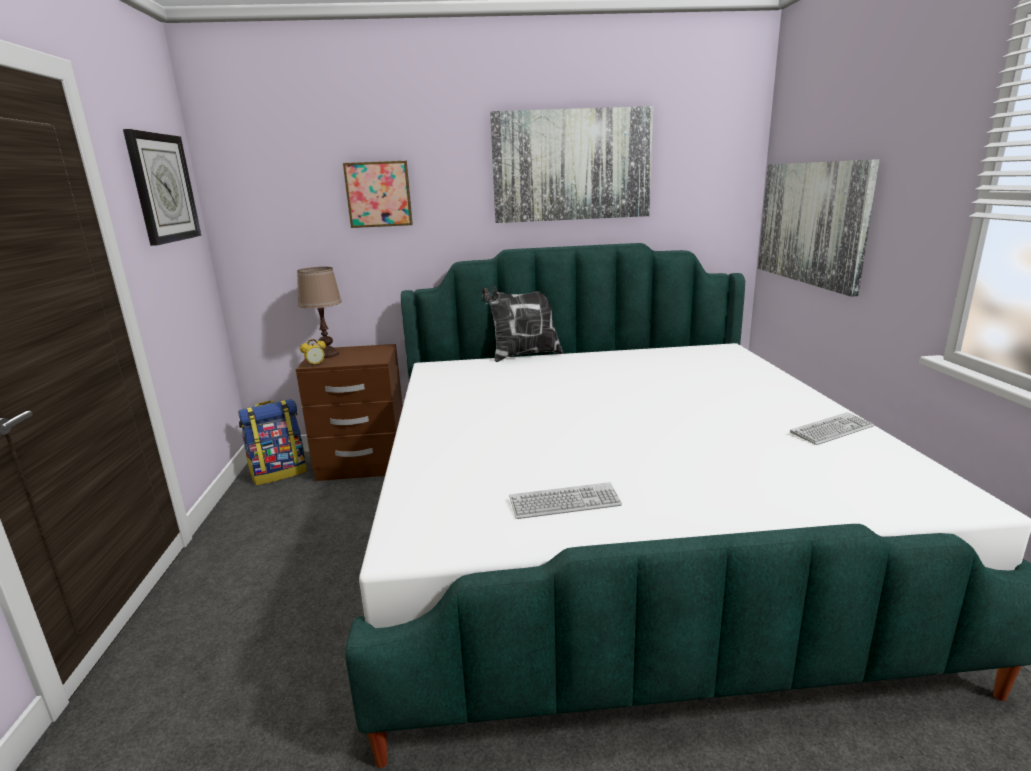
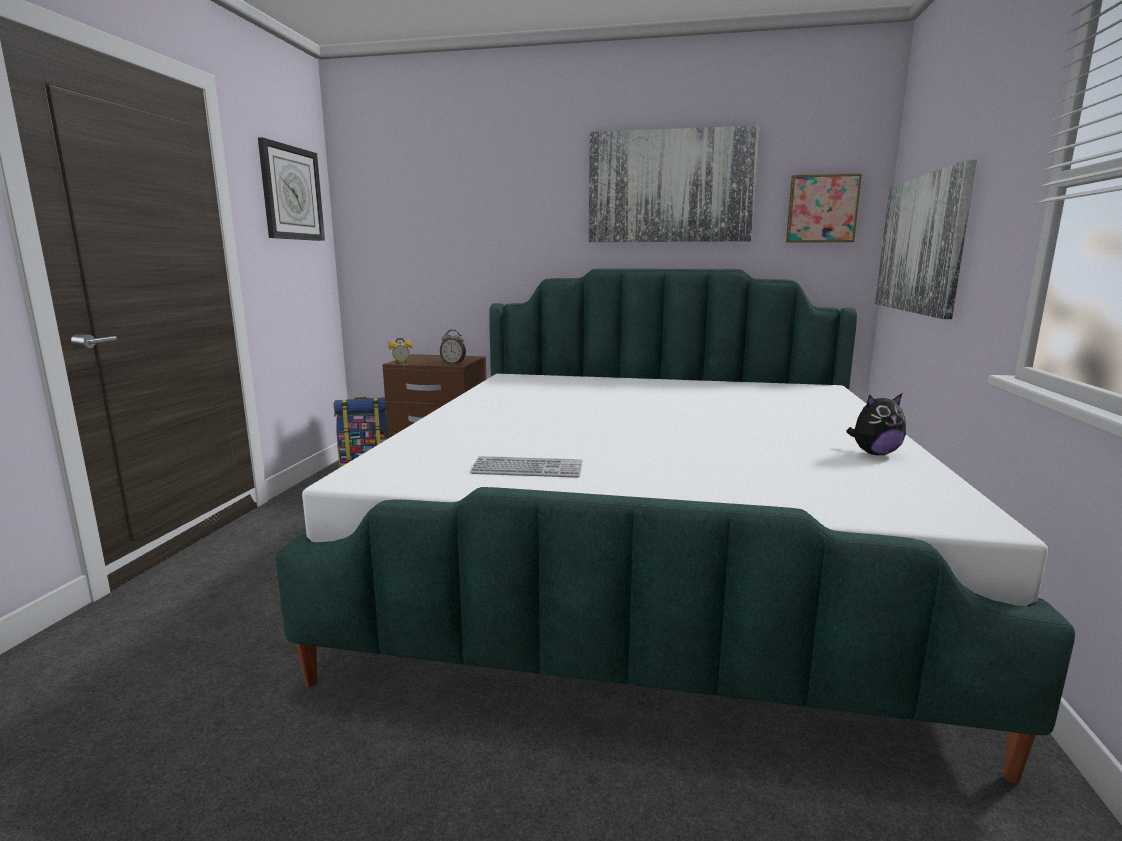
camera: 15 degrees right, 5 degrees down
brown table lamp [297,267,342,358] -> none
picture [343,161,413,228] -> picture moved to [786,173,862,243]
pillow [482,286,563,362] -> none
keyboard [790,412,874,445] -> plush toy [846,393,906,455]
none -> alarm clock [440,330,466,364]

